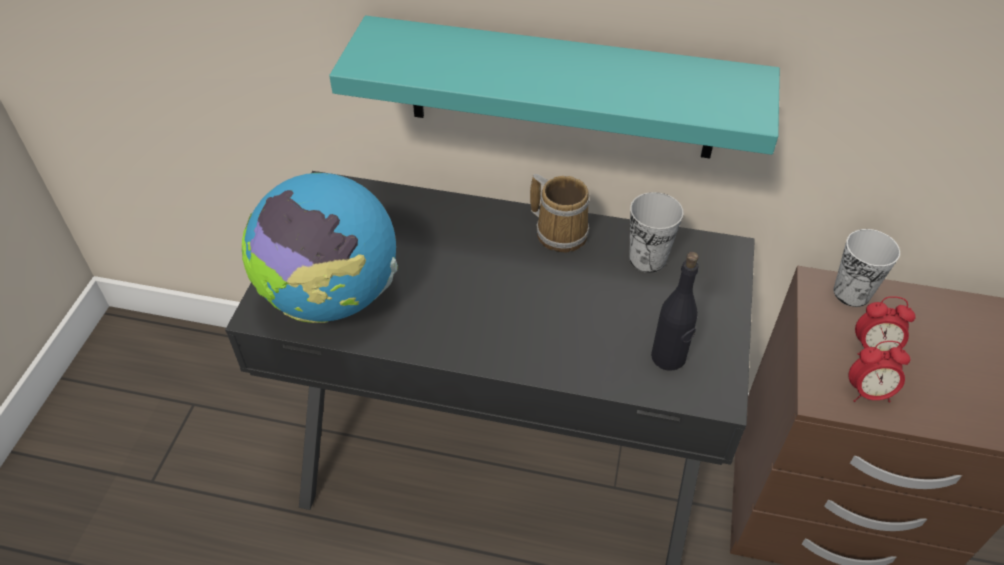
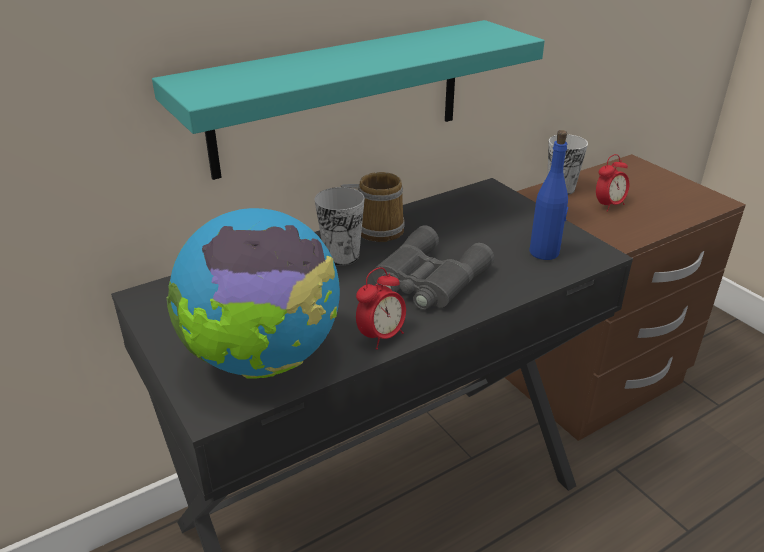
camera: 45 degrees left, 15 degrees down
cup [629,192,684,273] -> cup moved to [315,187,365,266]
black bottle [651,252,699,371] -> blue bottle [529,130,568,260]
alarm clock [848,341,910,402] -> alarm clock moved to [356,267,406,350]
none -> grey binoculars [372,225,494,310]

